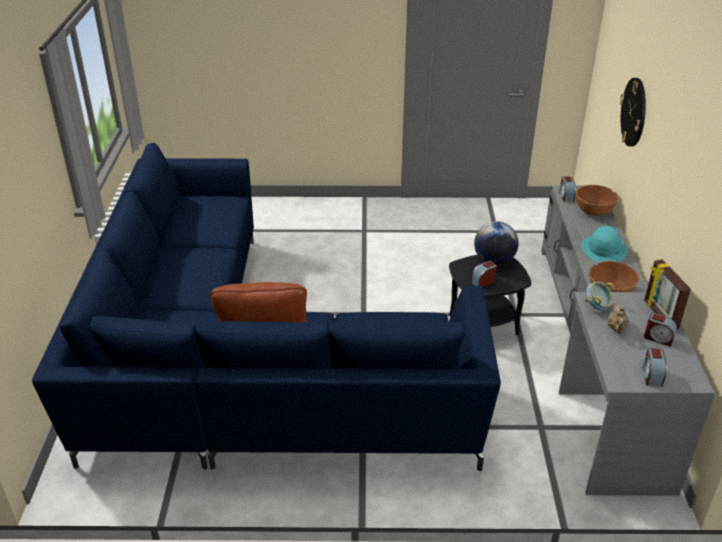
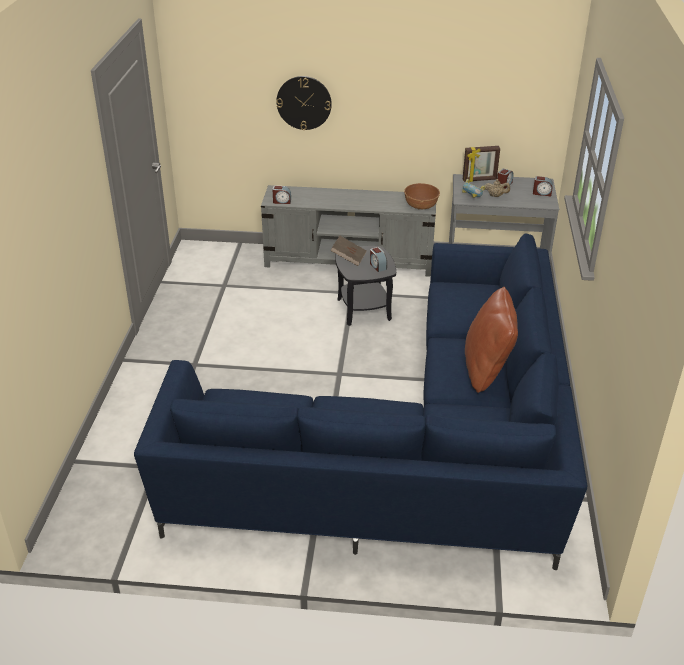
camera: 85 degrees left, 0 degrees up
globe [474,221,519,265] -> brown book [330,235,367,266]
brown bowl [576,185,619,215] -> none
turquoise hat [581,226,628,262] -> none

